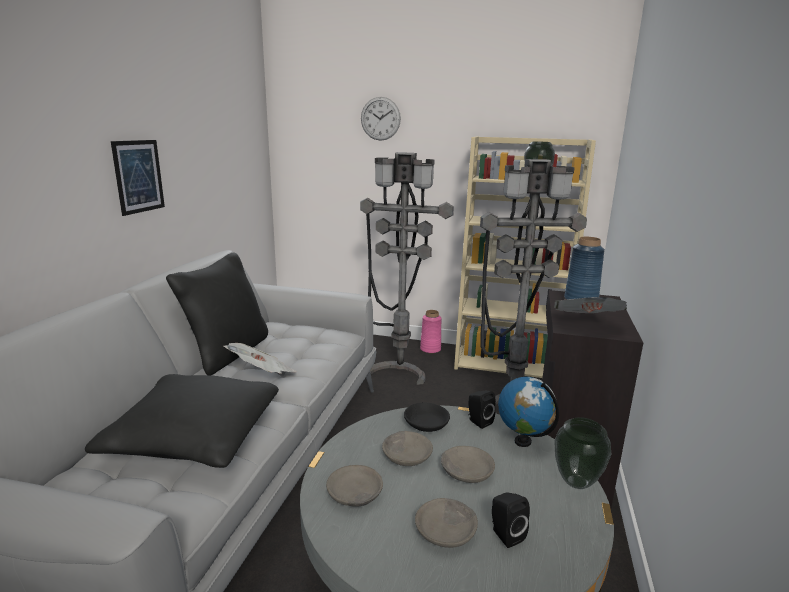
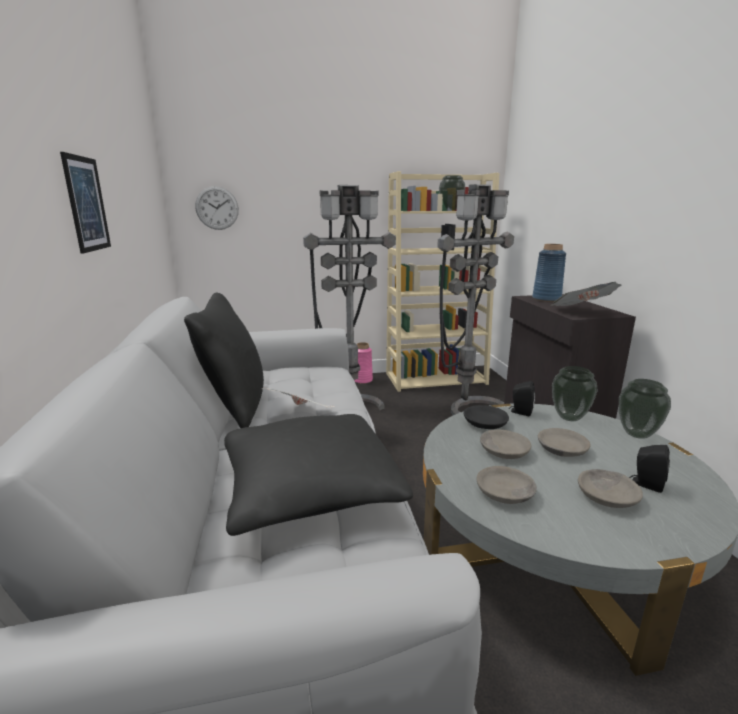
camera: 25 degrees left, 0 degrees up
wall clock [361,97,401,141] -> wall clock moved to [195,186,239,230]
globe [498,377,559,447] -> vase [552,366,598,421]

